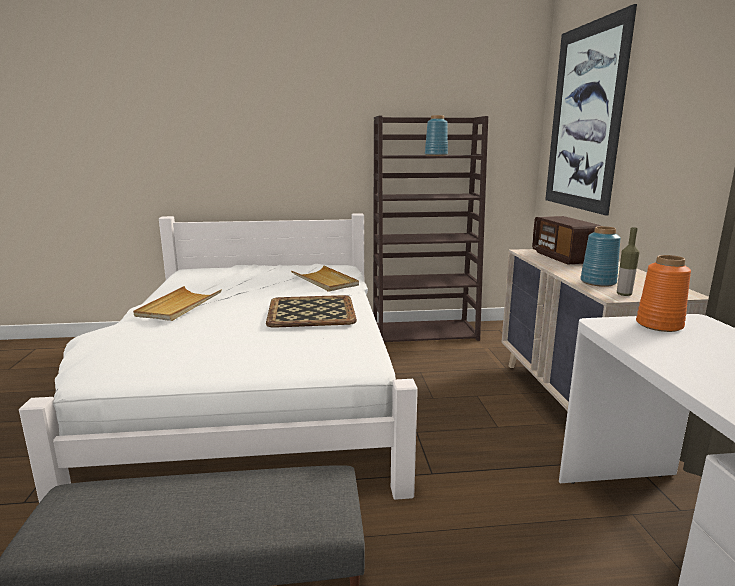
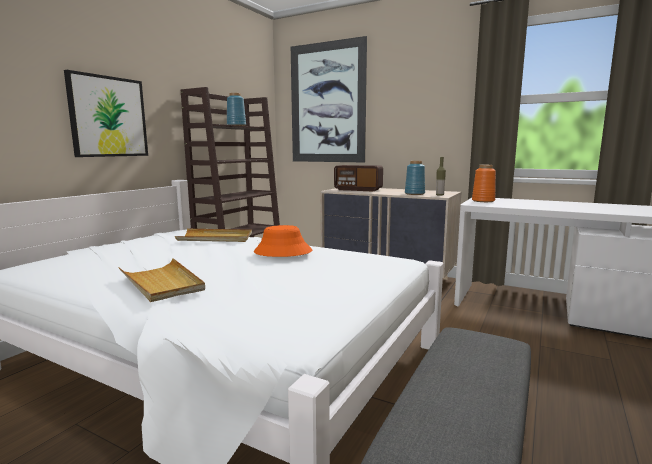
camera: 55 degrees left, 5 degrees down
tray [266,295,357,328] -> orange hat [254,225,312,257]
none -> picture [64,70,148,157]

